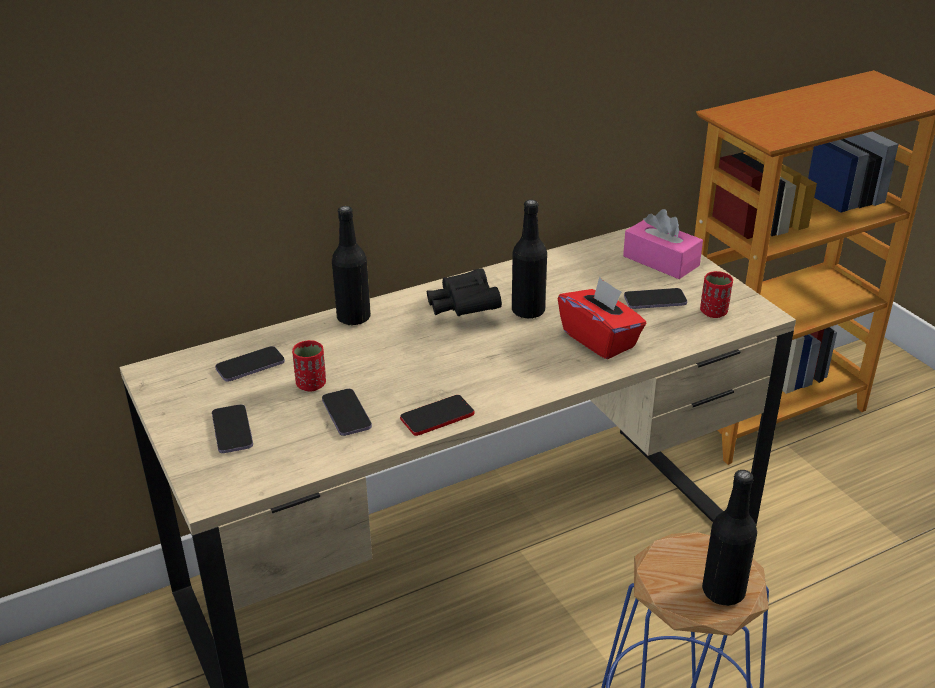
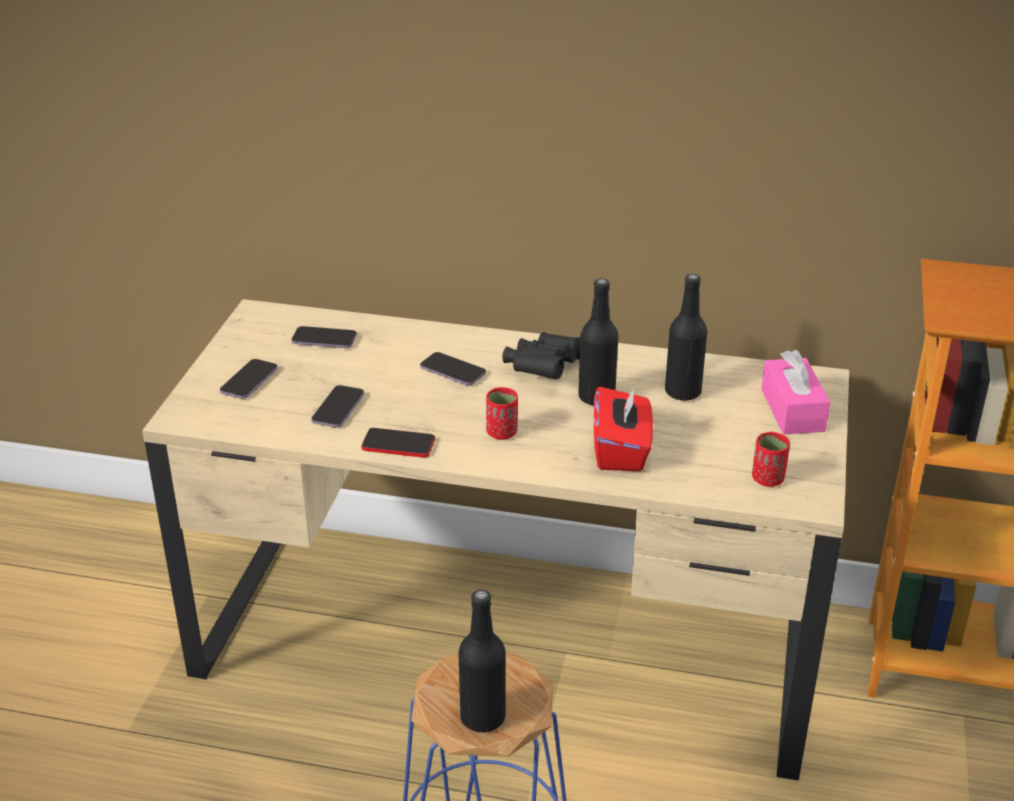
camera: 40 degrees right, 0 degrees up
red cup [292,340,326,391] -> red cup moved to [486,387,518,440]
black bottle [332,206,371,325] -> black bottle moved to [665,274,707,401]
phone [624,288,687,309] -> phone moved to [420,352,486,386]

